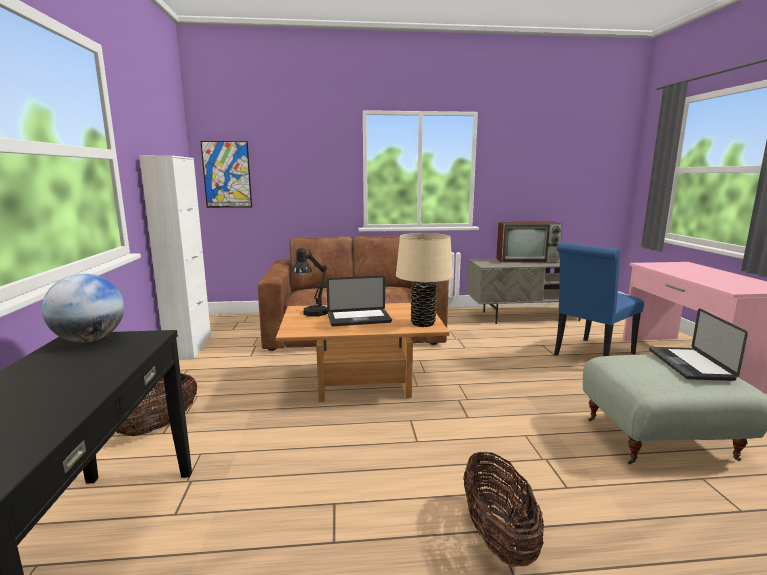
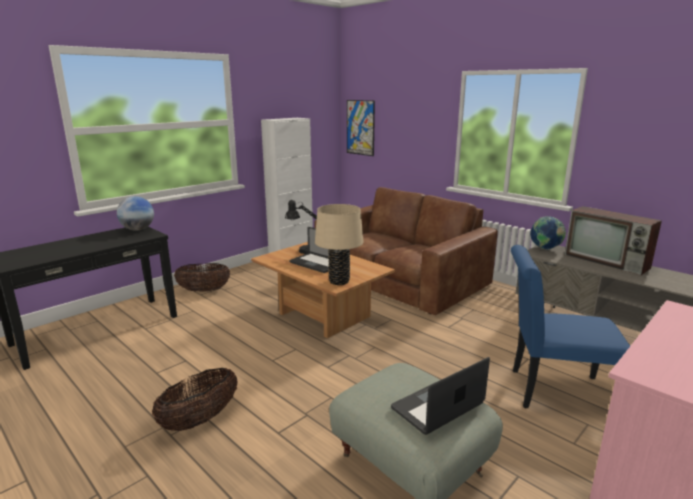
camera: 50 degrees right, 5 degrees up
none -> globe [530,216,566,250]

